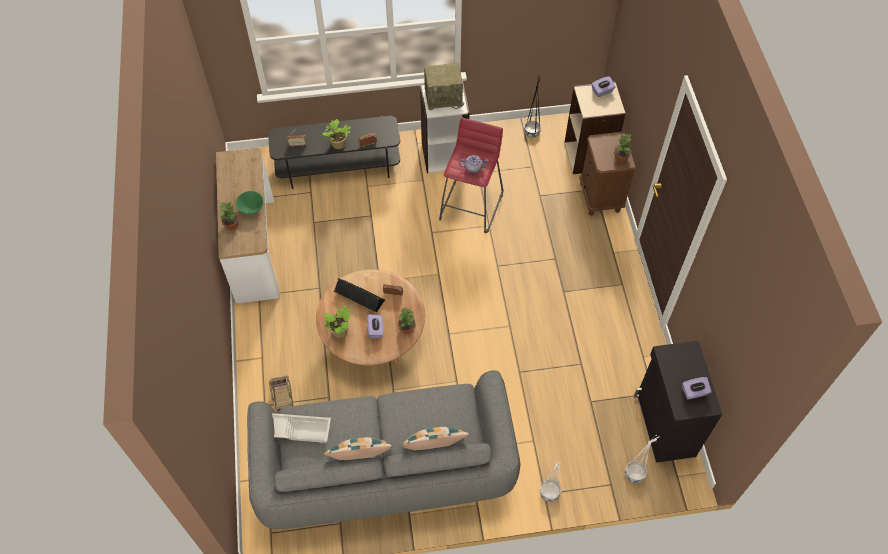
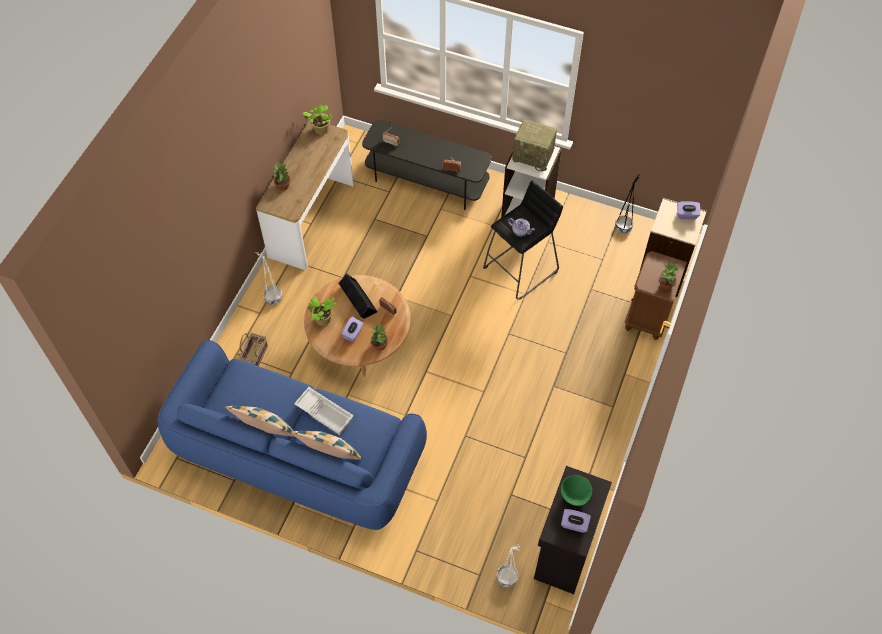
camera: 30 degrees right, 0 degrees up
green bowl [236,191,263,214] -> green bowl moved to [561,475,592,506]
grey sofa [247,370,520,529] -> blue sofa [157,340,427,530]
white tray [272,413,331,443] -> white tray moved to [294,387,354,435]
potted plant [322,119,351,149] -> potted plant moved to [302,104,332,135]
red stool [439,118,503,233] -> black stool [483,180,563,300]
white planter [540,462,561,502] -> white planter moved to [256,252,282,305]

